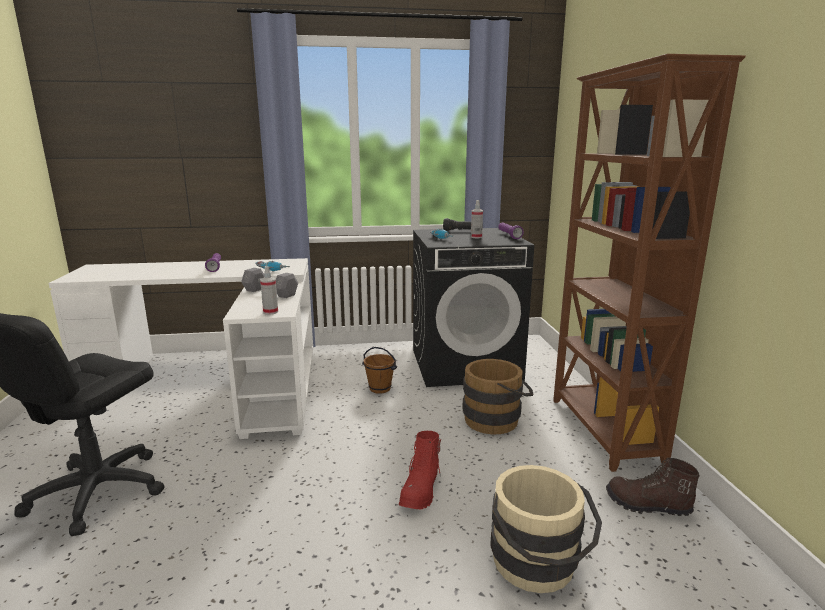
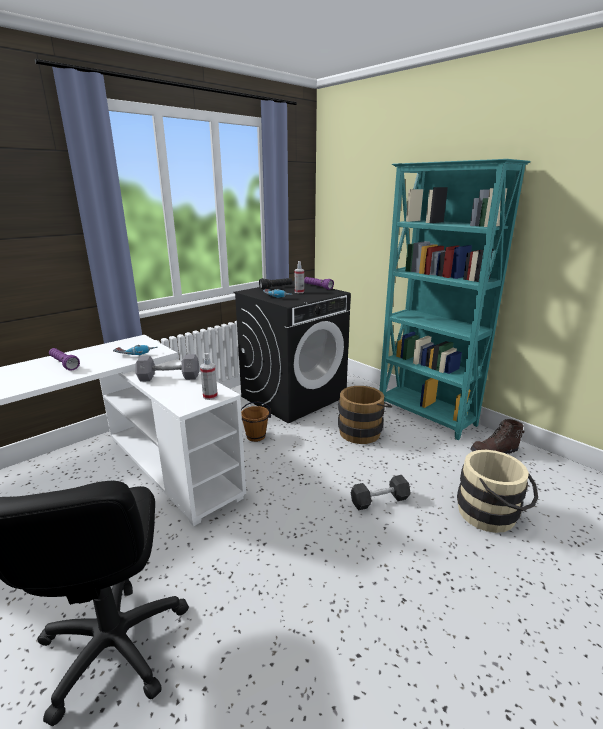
camera: 35 degrees left, 5 degrees up
red boot [399,431,441,509] -> black dumbbell [351,475,410,510]
brown bookcase [553,54,746,472] -> turquoise bookcase [380,159,531,440]

